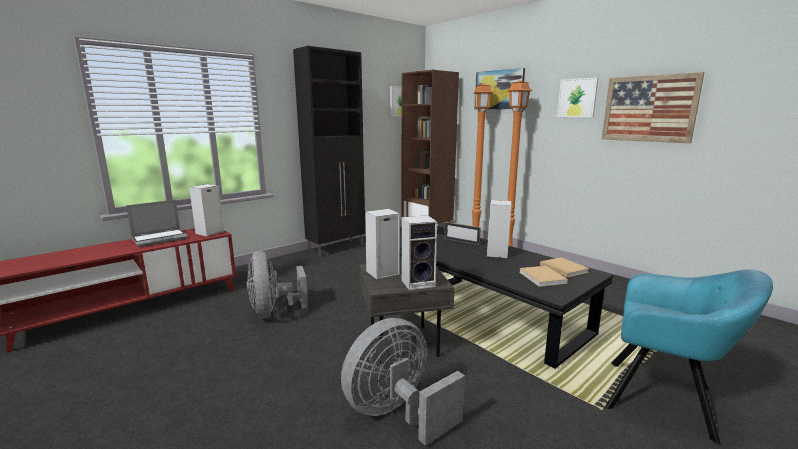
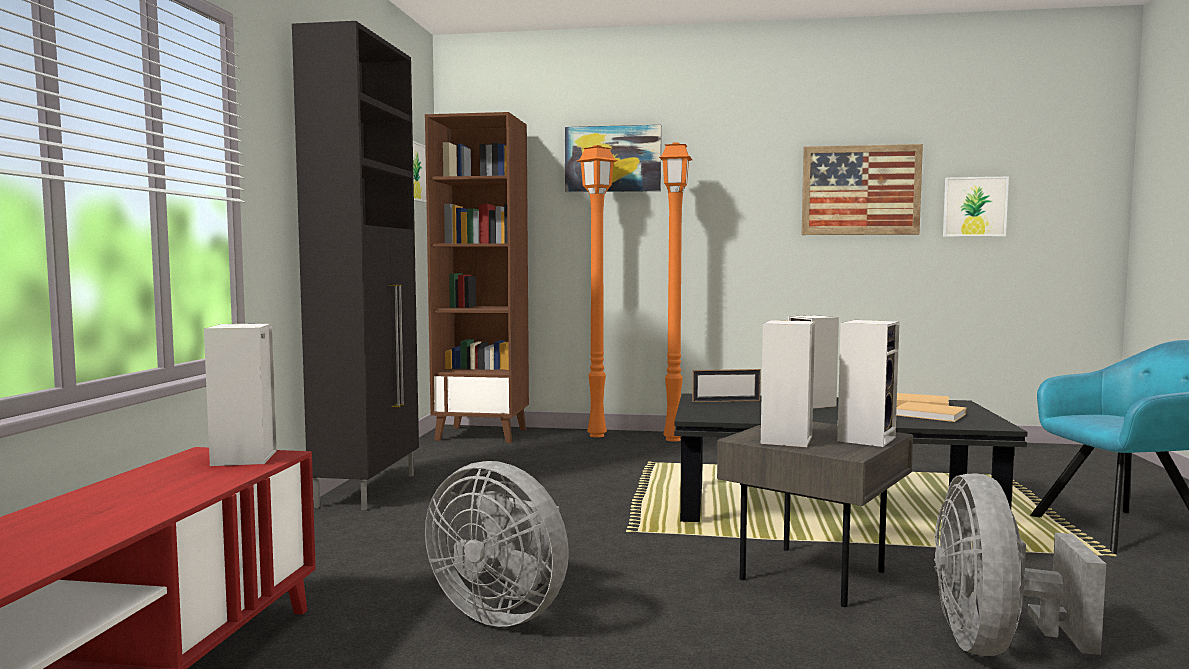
camera: 40 degrees left, 10 degrees down
laptop [126,200,188,247] -> none
picture [557,77,599,117] -> picture moved to [943,177,1009,237]

